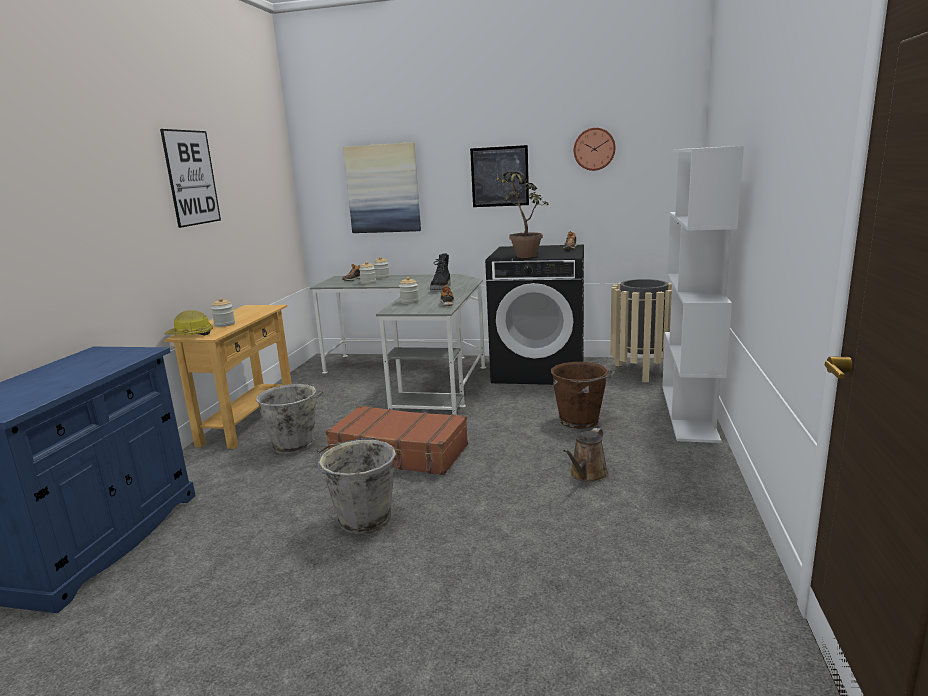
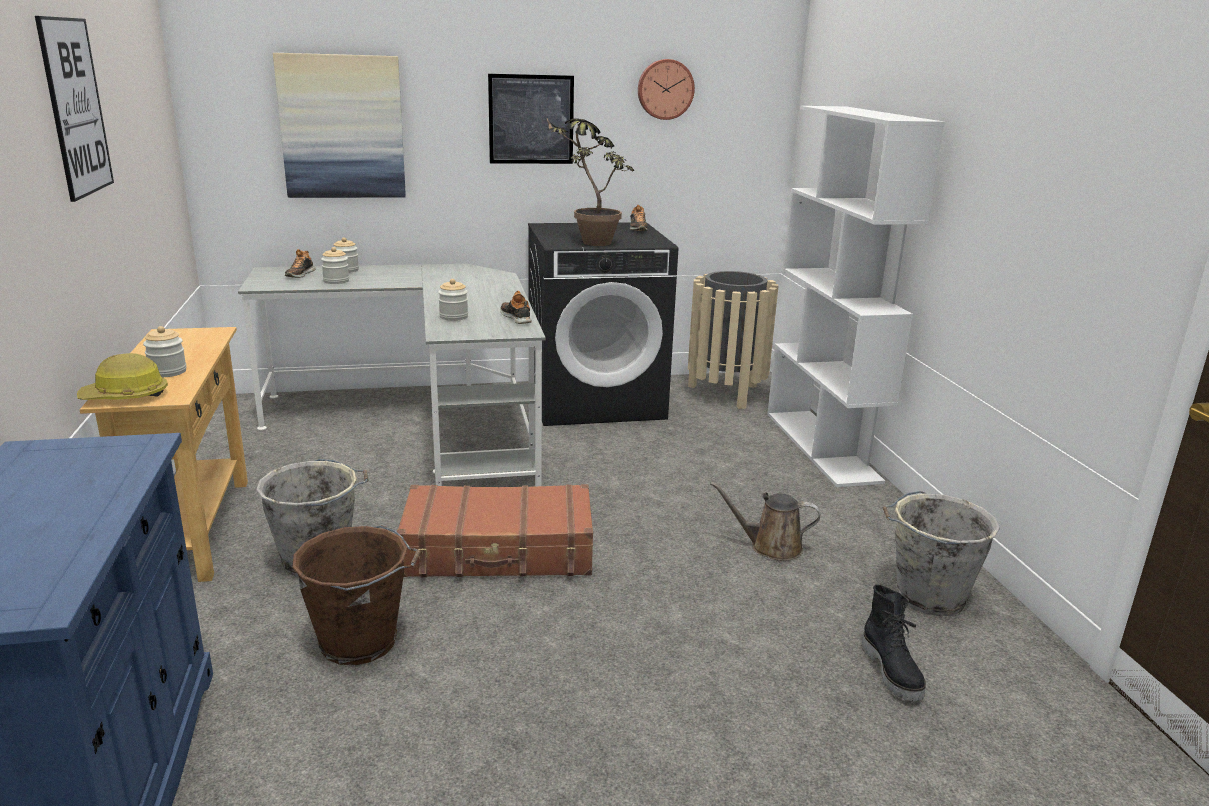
camera: 25 degrees left, 5 degrees up
grey bucket [317,438,396,534] -> grey bucket moved to [883,491,1000,616]
black boot [430,253,451,290] -> black boot moved to [862,584,926,701]
brown bucket [551,362,615,429] -> brown bucket moved to [292,525,421,665]
brown watering can [563,428,609,482] -> brown watering can turned 90 degrees clockwise [710,482,820,561]

